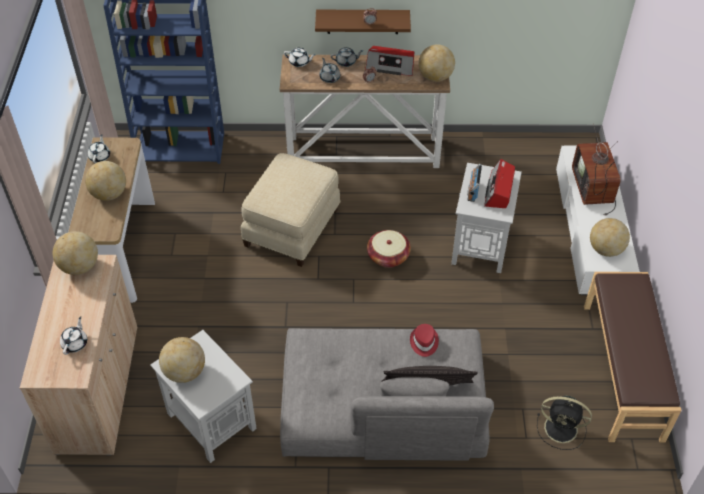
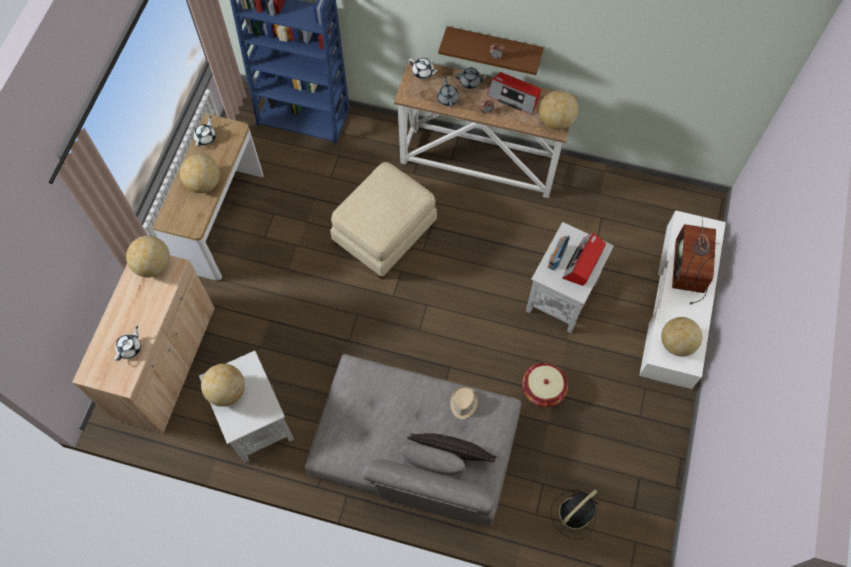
camera: 15 degrees right, 15 degrees up
basket [367,230,411,268] -> basket moved to [522,363,568,407]
red hat [410,324,439,357] -> beige hat [450,387,478,419]
black fan [537,396,592,450] -> black fan turned 105 degrees clockwise [551,489,598,539]
brown bench [584,272,682,443] -> none

